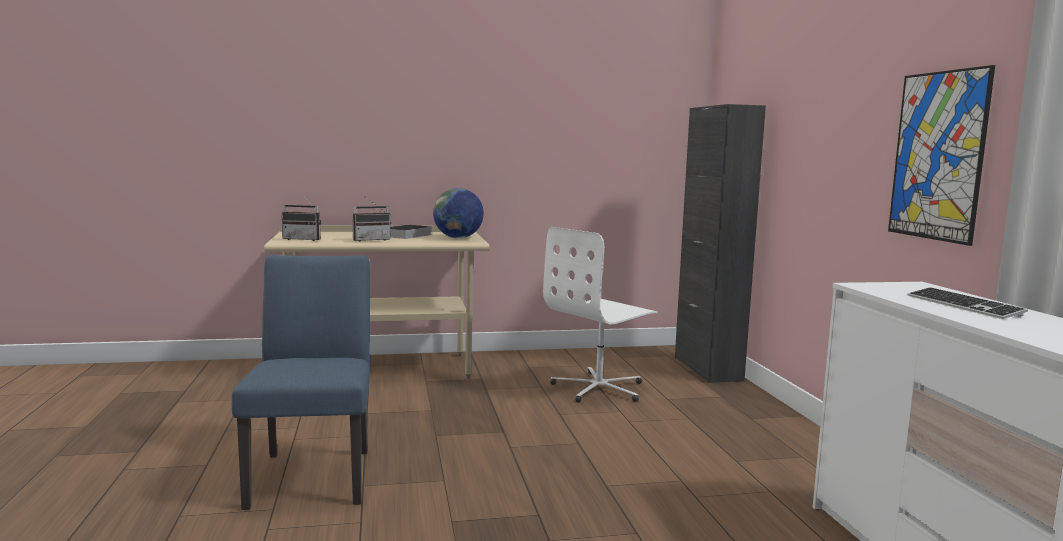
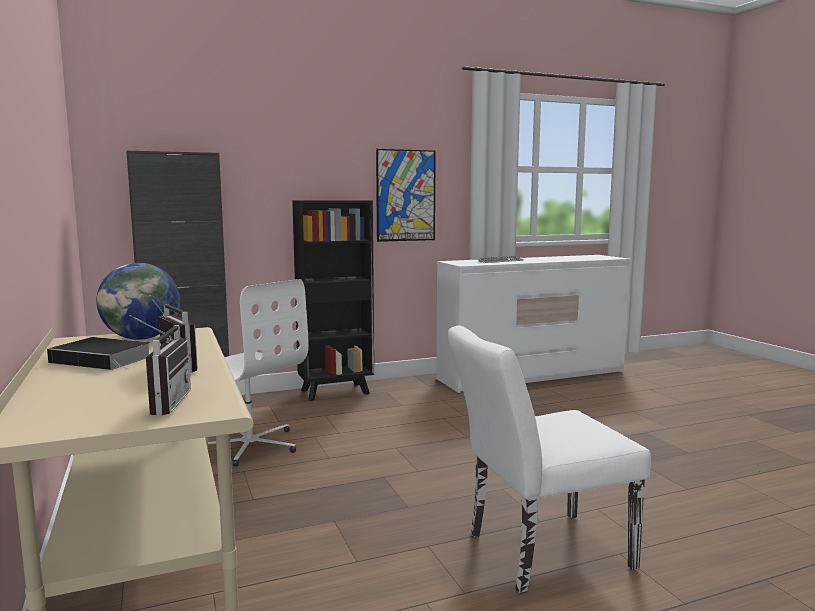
camera: 100 degrees left, 0 degrees up
blue chair [232,255,370,510] -> white chair [448,326,651,594]
none -> black bookcase [292,200,374,401]

